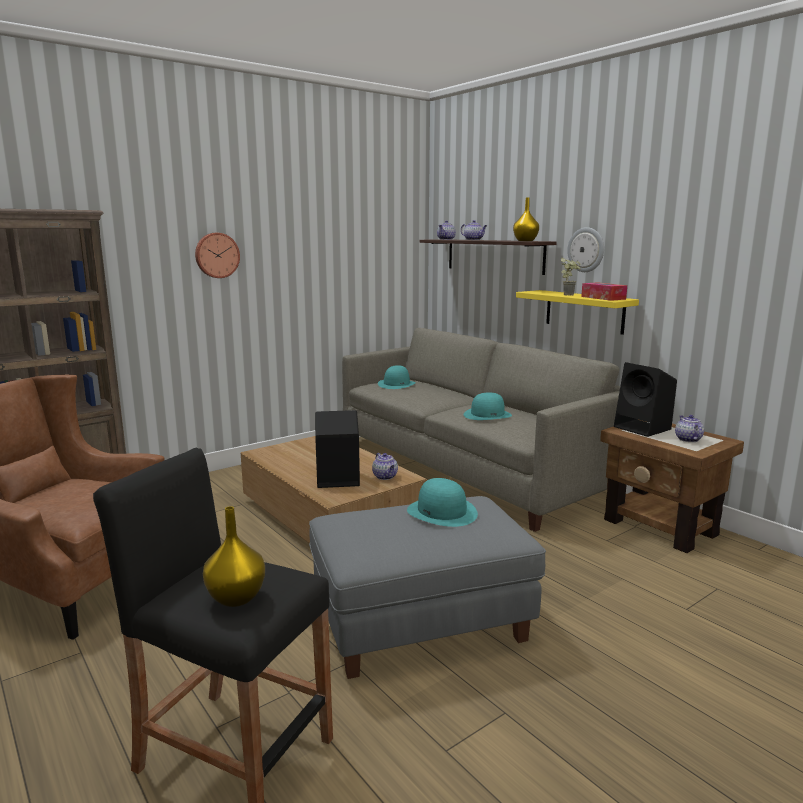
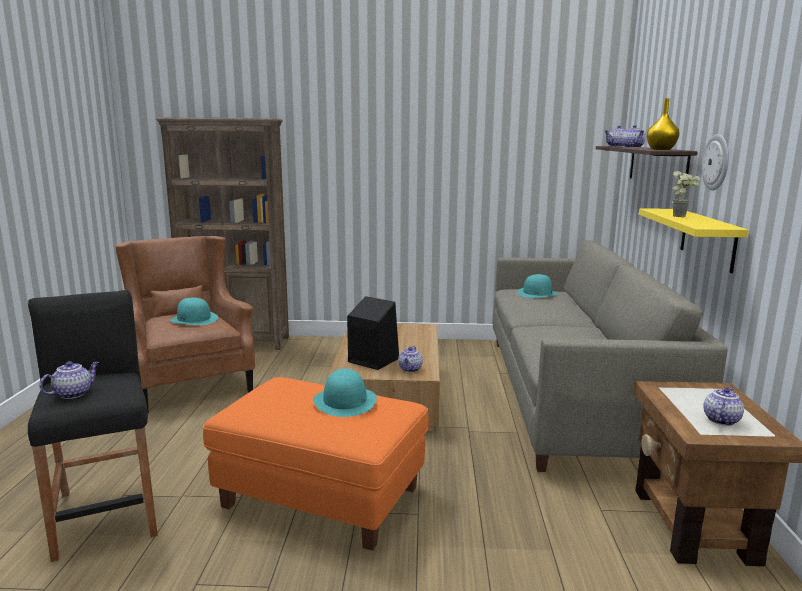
camera: 40 degrees right, 0 degrees up
wall clock [195,233,240,278] -> none
yellow vase [203,506,265,607] -> teapot [39,361,99,399]
grey ottoman [309,496,546,679] -> orange ottoman [203,377,429,551]
turquoise hat [464,393,512,420] -> turquoise hat moved to [170,298,218,325]
tissue box [581,283,627,301] -> none
black speaker [614,362,677,437] -> none

